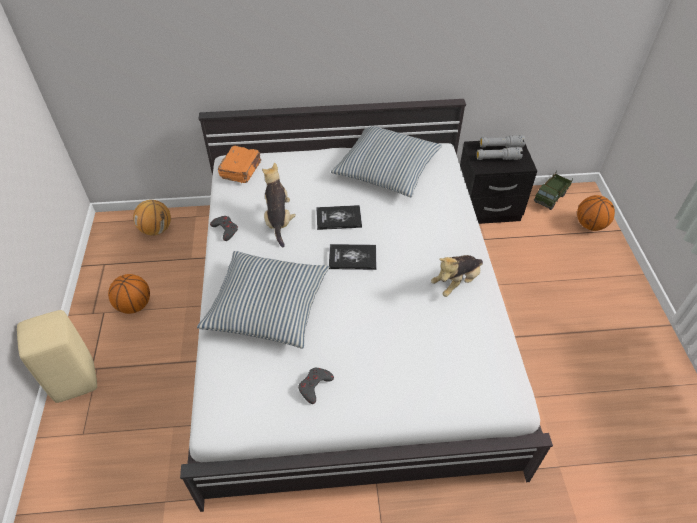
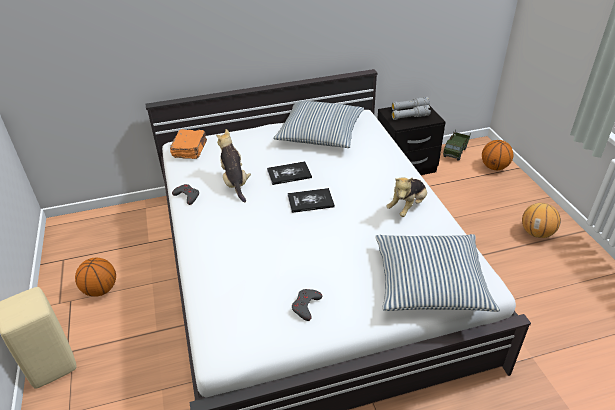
camera: 10 degrees left, 10 degrees down
basketball [133,200,171,236] -> basketball moved to [522,203,561,238]
pillow [197,251,329,348] -> pillow moved to [375,234,500,312]

